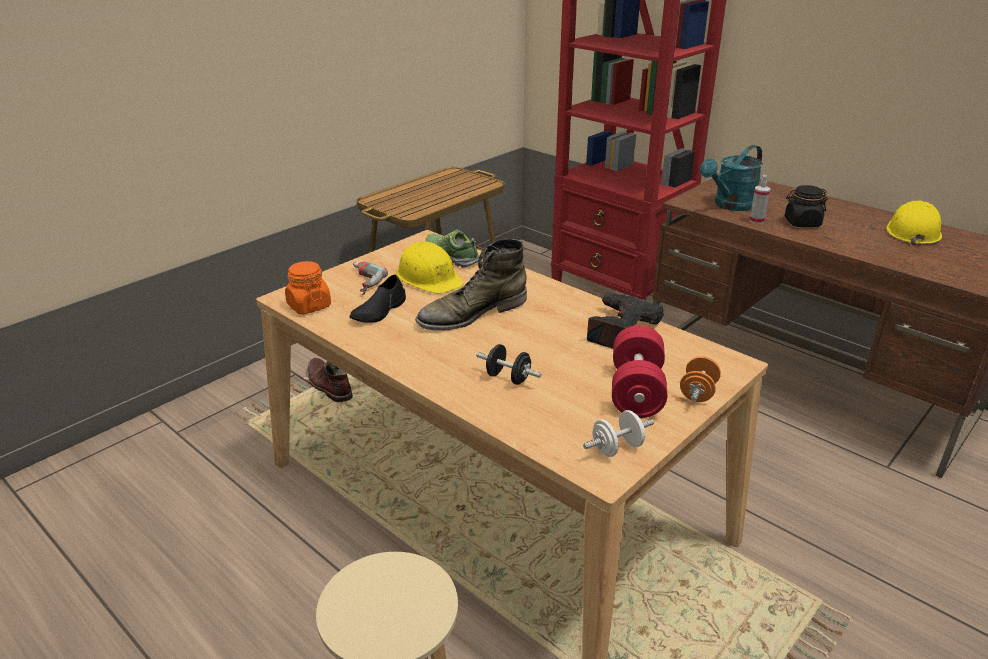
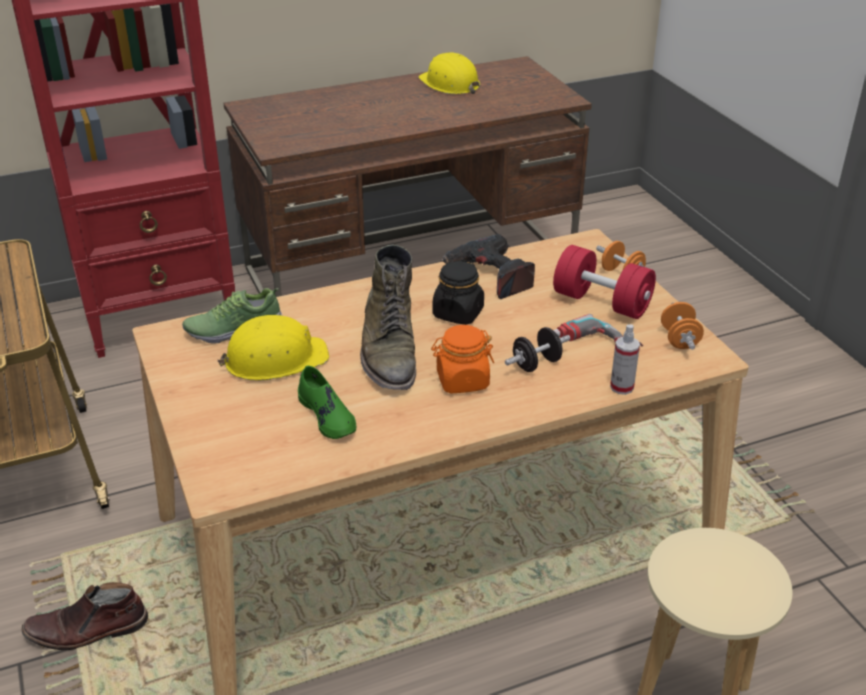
camera: 65 degrees left, 5 degrees up
orange jar [285,261,331,314] -> orange jar moved to [431,325,494,393]
black shoe [349,274,406,322] -> green shoe [298,365,356,439]
power drill [353,261,388,296] -> power drill moved to [553,314,643,346]
white dumbbell [583,410,654,457] -> orange dumbbell [661,302,704,350]
turquoise watering can [700,145,763,211] -> none
spray bottle [749,175,770,224] -> spray bottle moved to [610,324,640,395]
black jar [785,185,828,227] -> black jar moved to [432,260,484,325]

